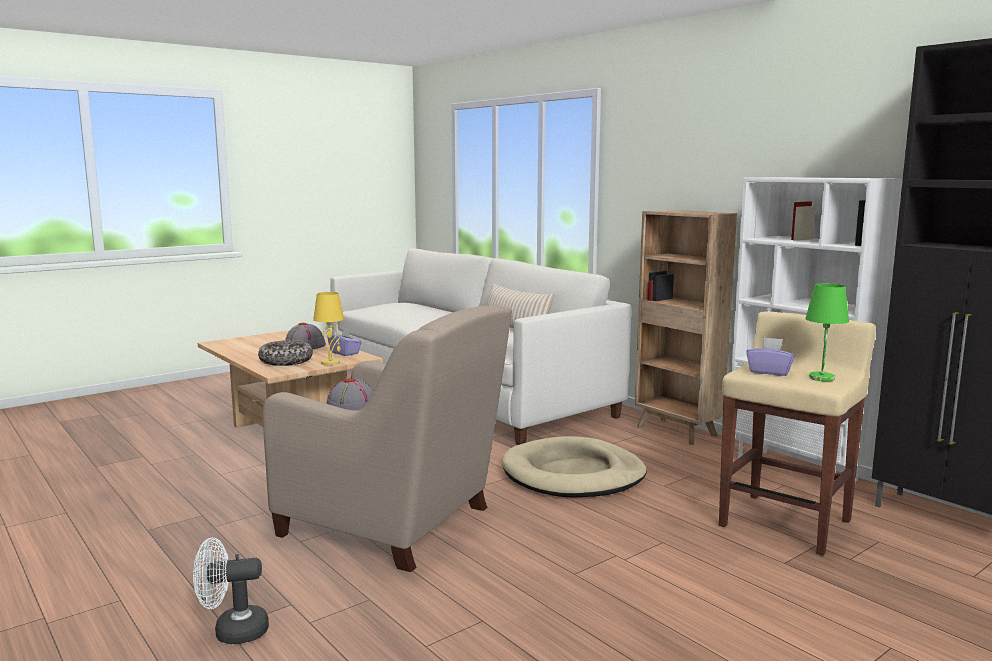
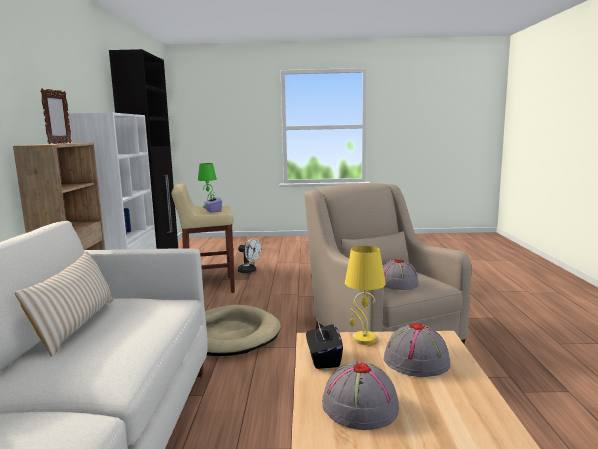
camera: 140 degrees left, 0 degrees up
white fan [193,538,269,644] -> white fan moved to [238,238,261,273]
bowl [258,340,313,366] -> grey hat [384,323,450,377]
purple tissue box [327,328,362,356] -> black tissue box [306,322,343,369]
none -> picture frame [40,88,72,144]

